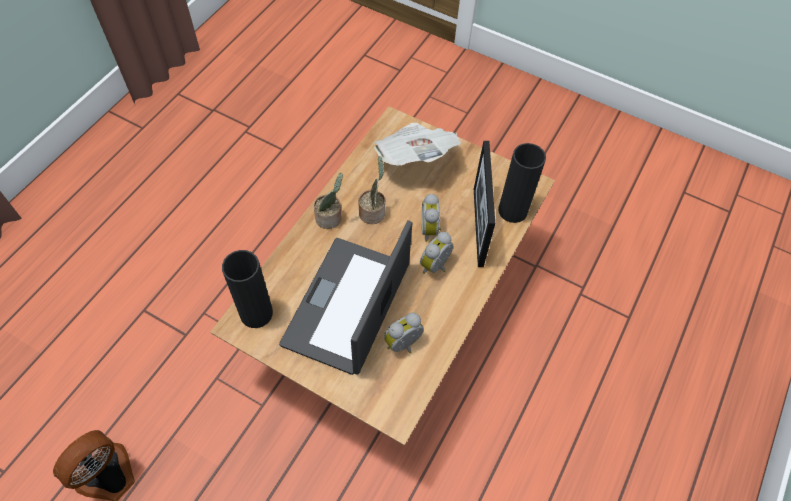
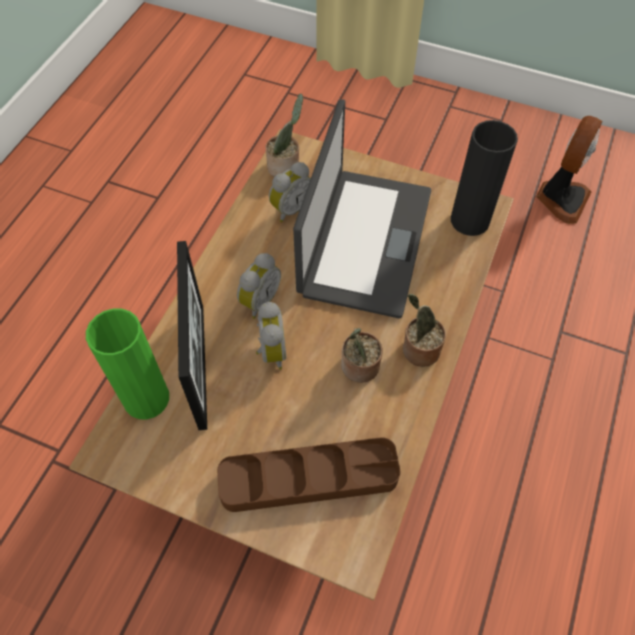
camera: 175 degrees right, 0 degrees up
newspaper [374,122,461,166] -> brown tray [217,437,400,512]
black vase [498,143,546,223] -> green vase [86,308,169,419]
none -> potted plant [266,94,303,177]

